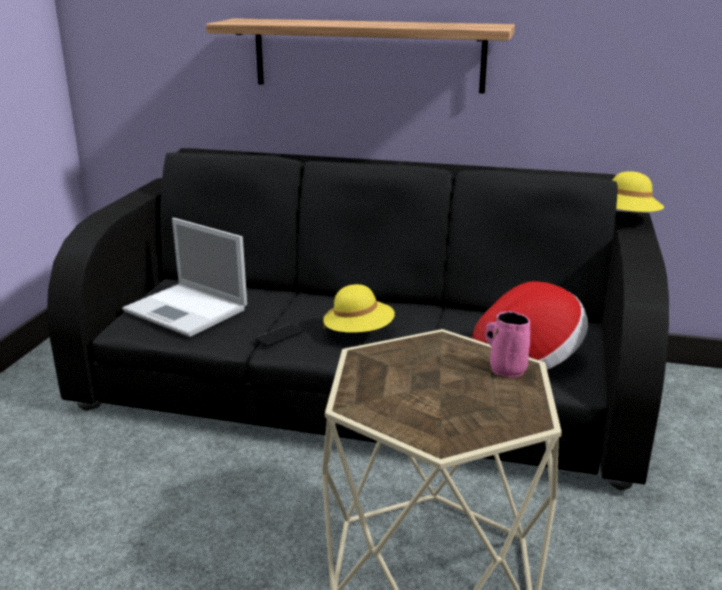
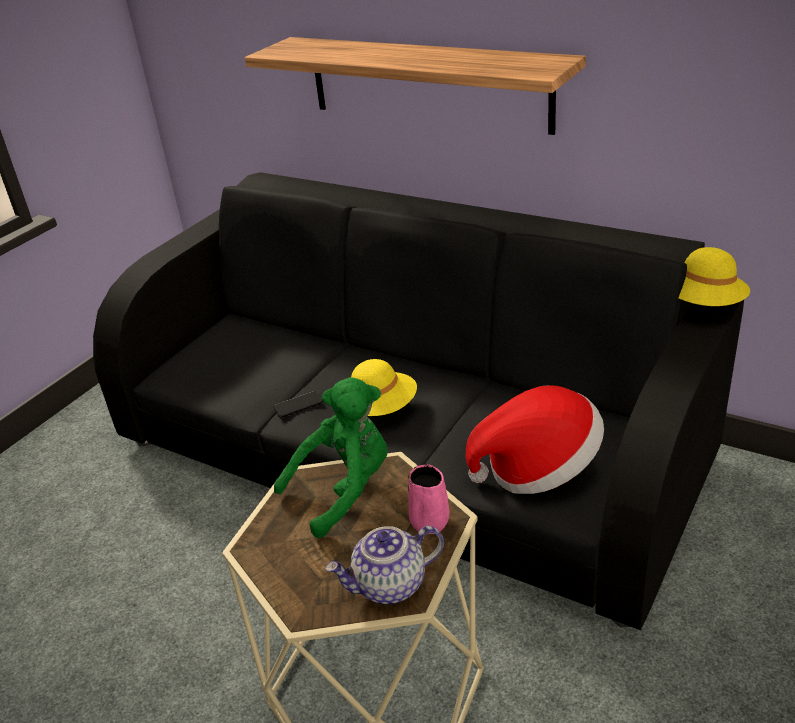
camera: 20 degrees right, 10 degrees up
laptop [122,218,247,337] -> none
none -> green plush toy [274,377,387,538]
none -> teapot [325,526,444,604]

